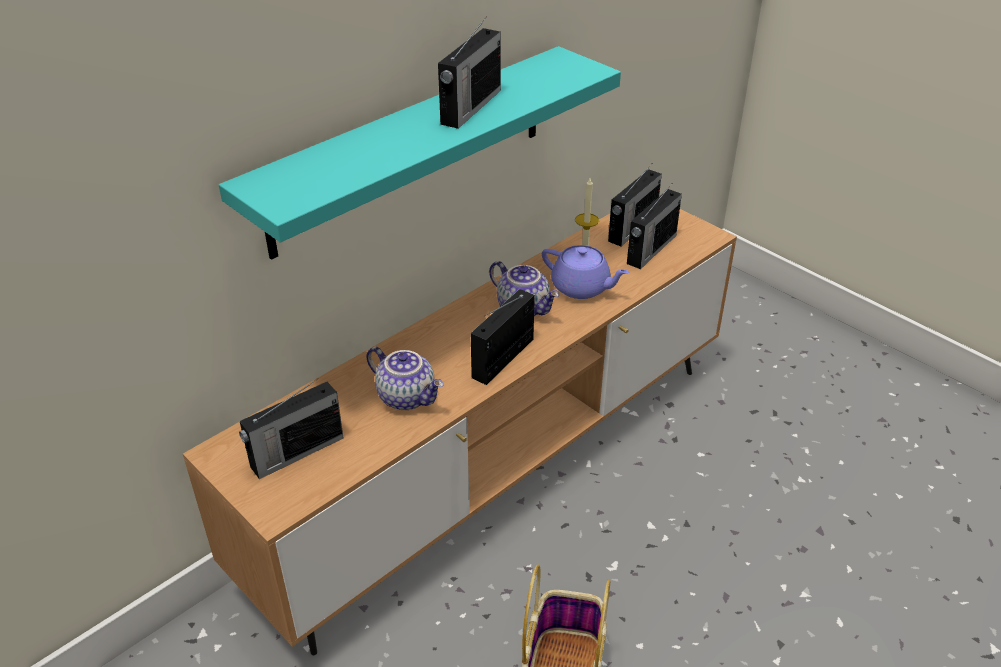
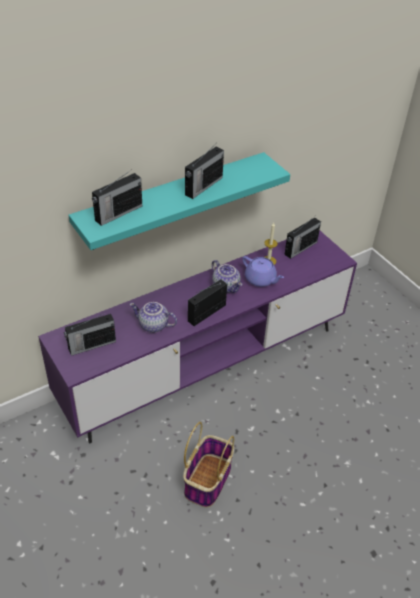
camera: 10 degrees right, 5 degrees up
brown tv stand [183,209,737,655] -> purple tv stand [38,230,357,443]
teapot [366,347,444,410] -> teapot turned 150 degrees clockwise [130,302,177,333]
radio [627,184,682,269] -> radio moved to [92,170,142,226]

